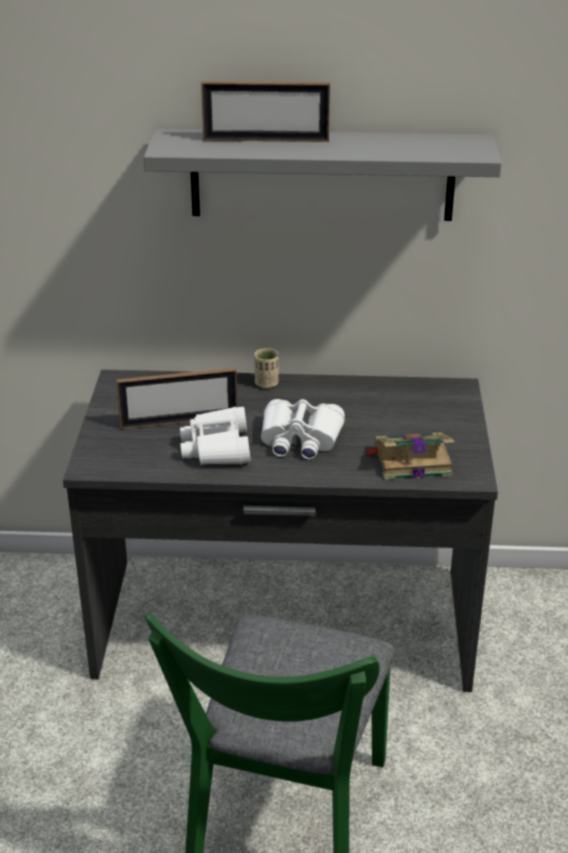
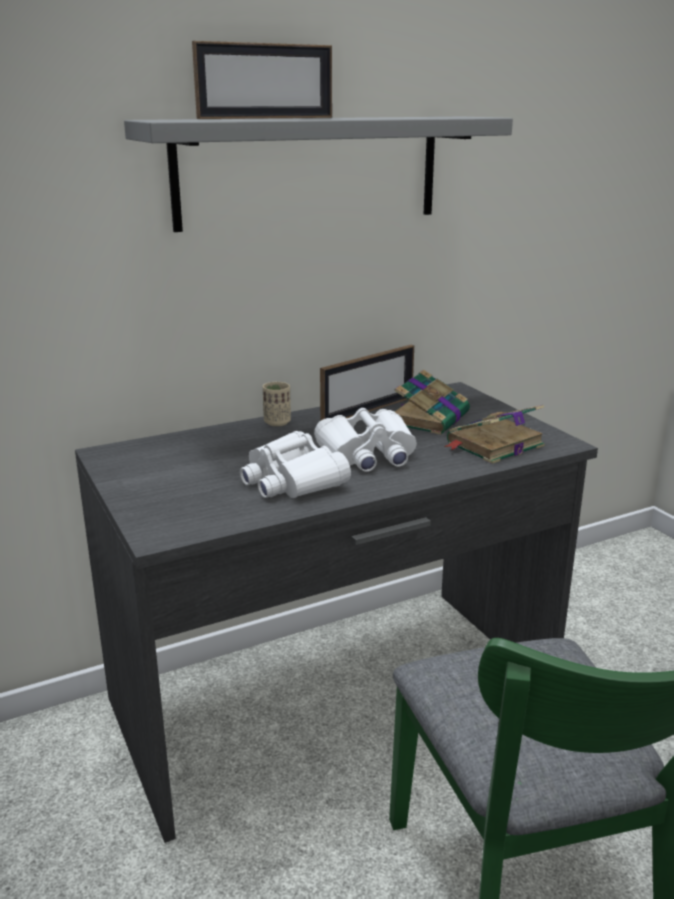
camera: 30 degrees left, 10 degrees down
picture frame [116,368,237,429] -> picture frame moved to [320,345,414,421]
none -> book [394,370,470,435]

